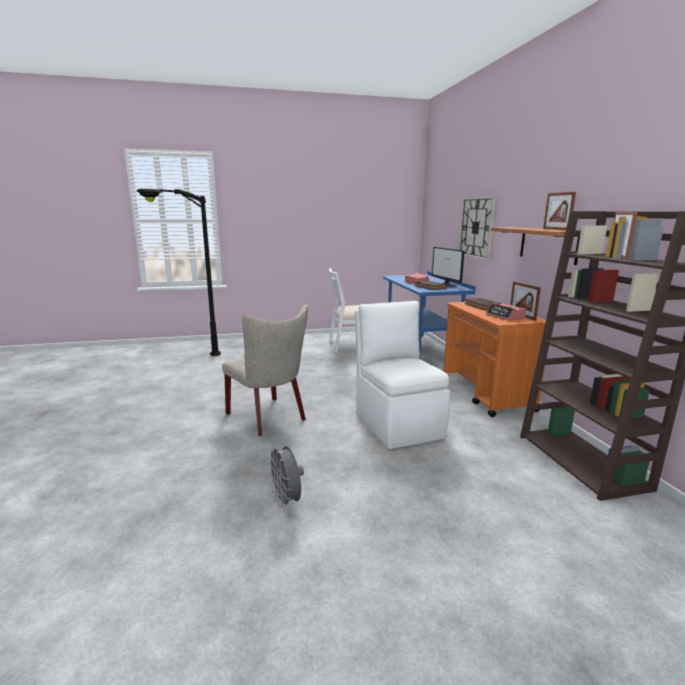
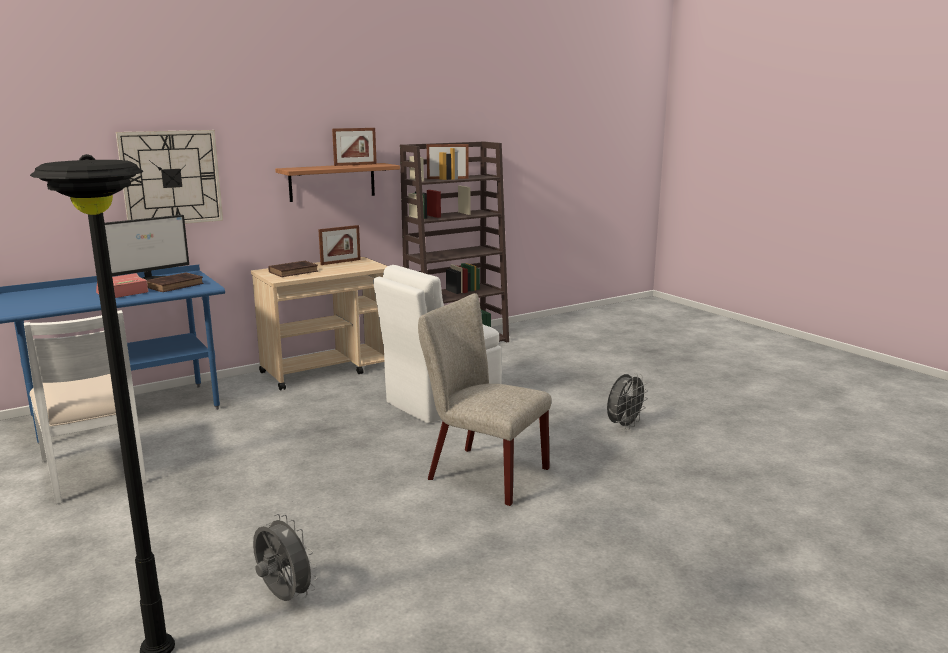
camera: 110 degrees left, 0 degrees up
beige chair [222,305,308,436] -> beige chair turned 90 degrees counterclockwise [418,293,552,506]
orange cart [444,302,546,417] -> beige cart [251,257,387,390]
alarm clock [486,303,526,321] -> none
none -> grey fan [253,514,318,601]

